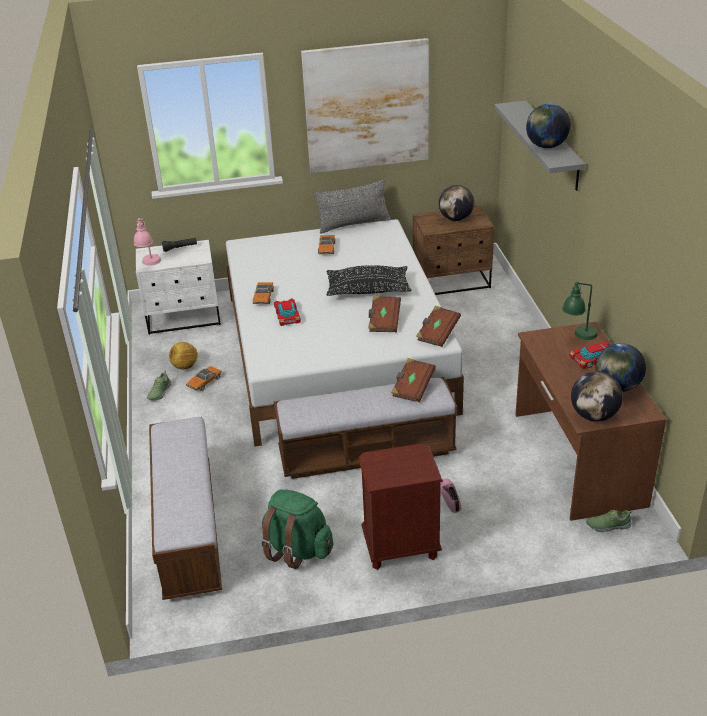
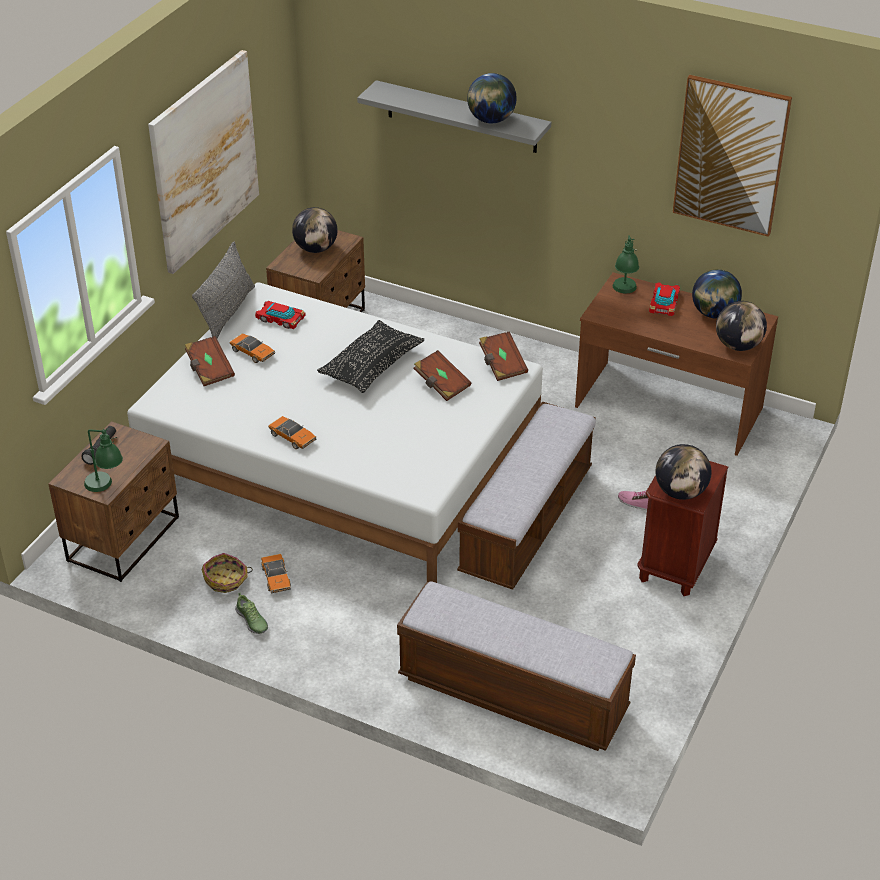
camera: 55 degrees left, 5 degrees up
pink table lamp [134,218,161,266] -> green table lamp [84,428,123,492]
white nightstand [136,240,221,335] -> brown nightstand [49,421,179,582]
football [169,342,198,370] -> basket [202,553,253,593]
green backpack [261,490,333,569] -> none
toy car [274,298,301,326] -> toy car moved to [255,301,306,329]
brown book [391,358,436,402] -> brown book moved to [185,336,235,386]
shoe [586,510,632,532] -> none
none -> globe [655,444,711,500]
none -> picture [673,75,792,237]

